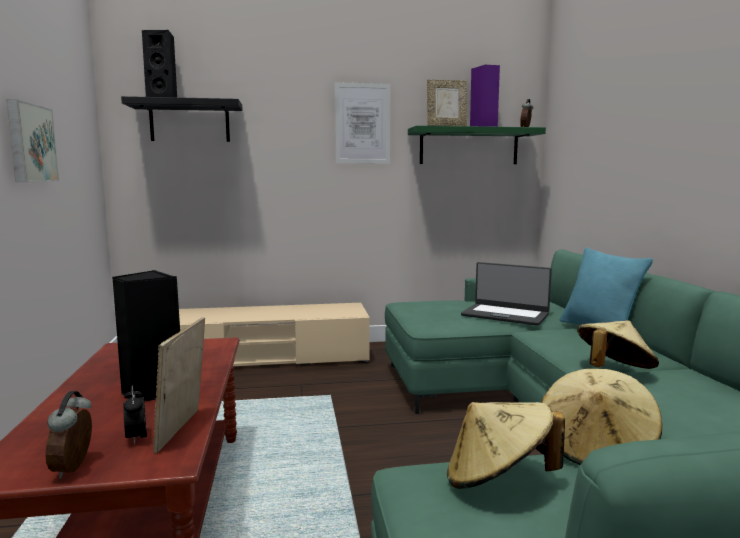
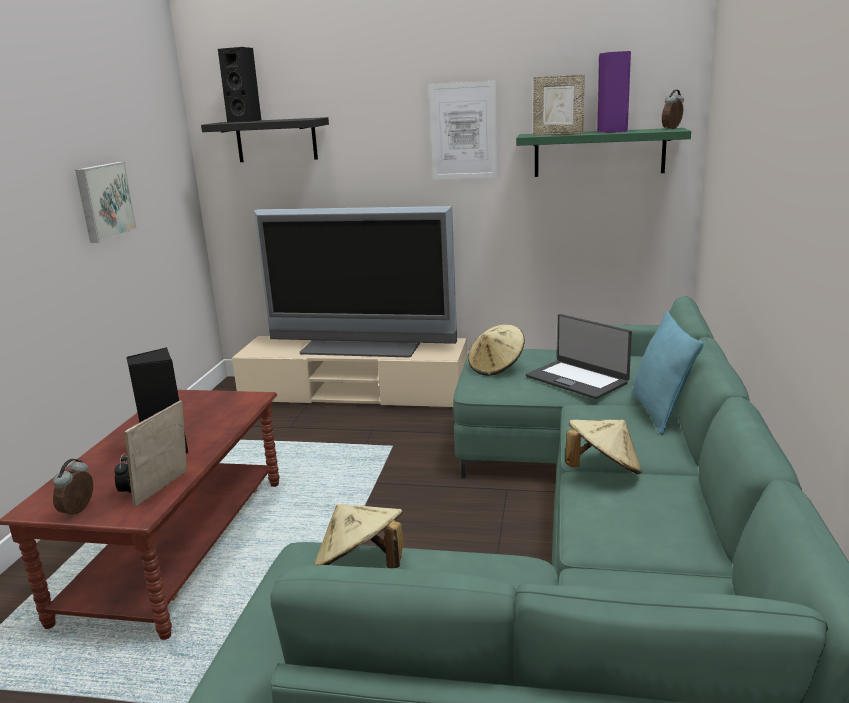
camera: 20 degrees right, 10 degrees up
beige hat [541,369,662,465] -> beige hat moved to [468,325,525,376]
none -> television [254,206,457,357]

